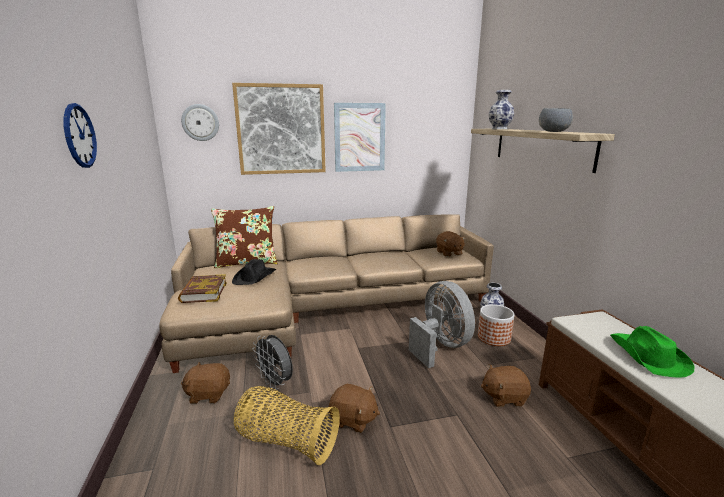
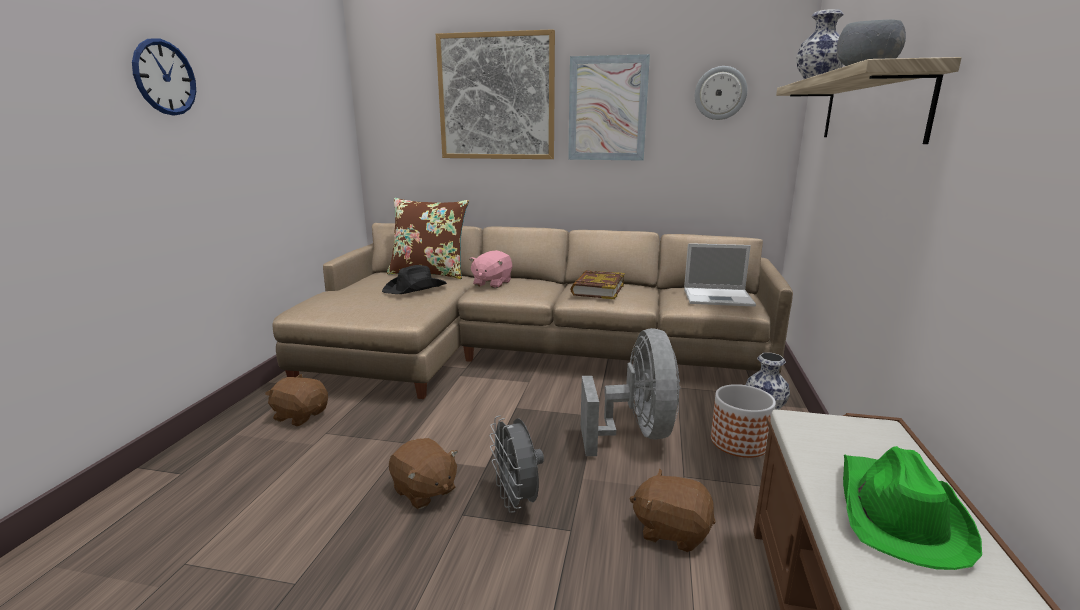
camera: 25 degrees right, 0 degrees up
book [178,274,227,303] -> book moved to [570,270,624,299]
wall clock [181,104,219,141] -> wall clock moved to [695,66,747,120]
basket [234,386,340,465] -> none
grey fan [252,335,293,390] -> grey fan moved to [490,415,544,513]
brown plush toy [436,231,466,257] -> laptop [684,243,756,307]
none -> pink plush toy [469,250,512,288]

